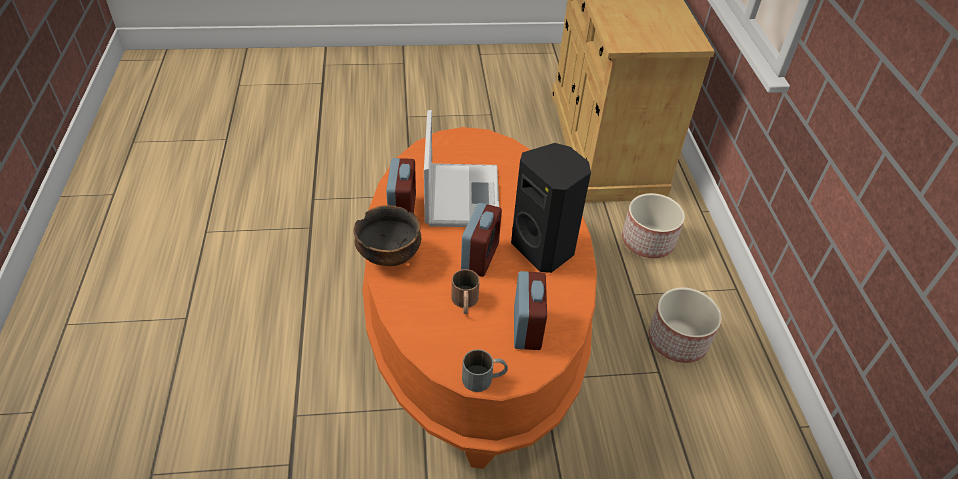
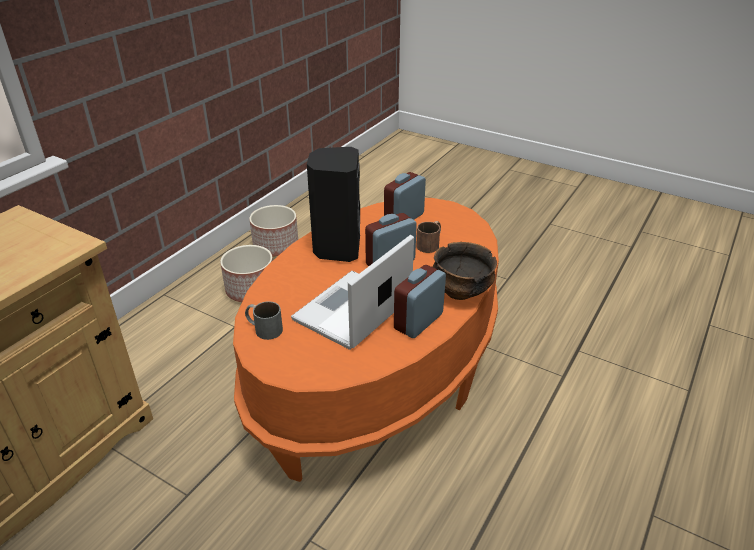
camera: 140 degrees left, 10 degrees down
grey mug [462,349,508,392] -> grey mug moved to [245,301,283,340]
planter [622,193,685,258] -> planter moved to [249,205,298,257]

